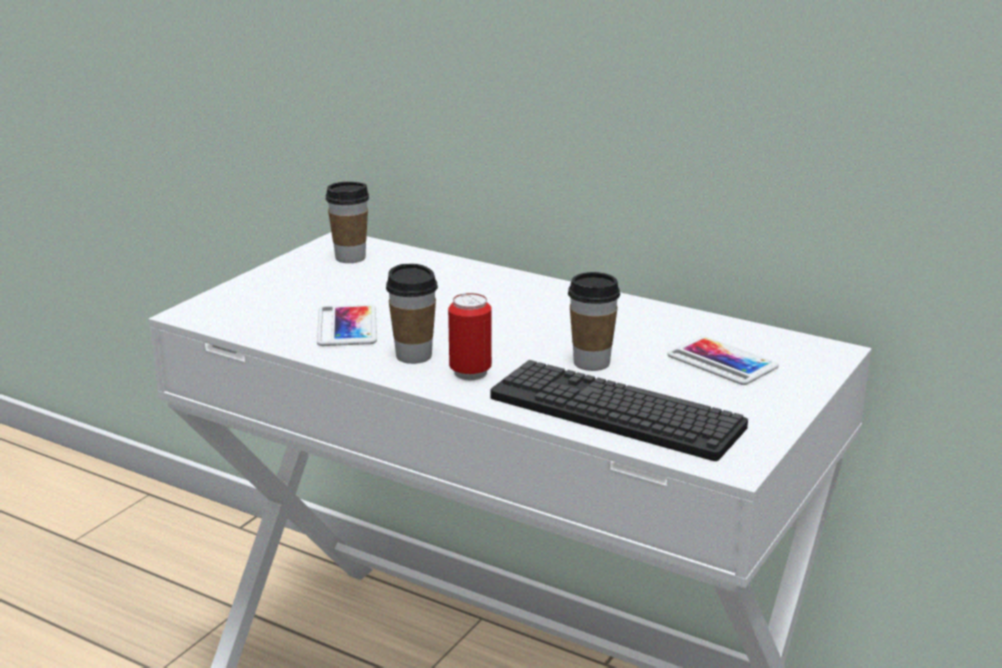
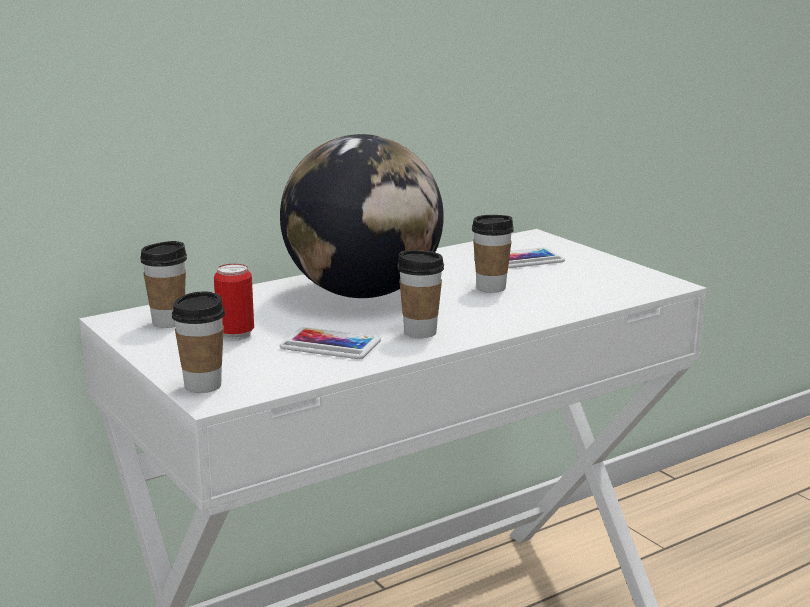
camera: 65 degrees left, 5 degrees down
can [448,293,492,380] -> can moved to [214,264,254,341]
keyboard [490,360,748,461] -> none
none -> cup [172,292,225,393]
none -> globe [280,134,444,298]

